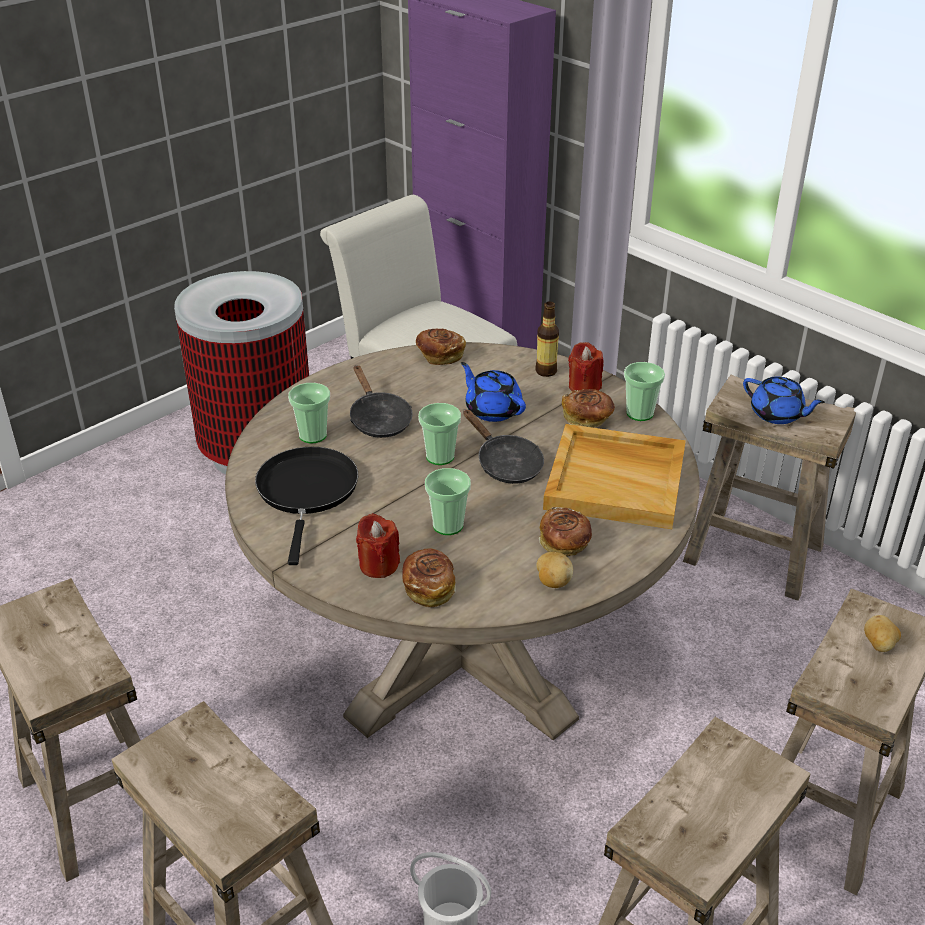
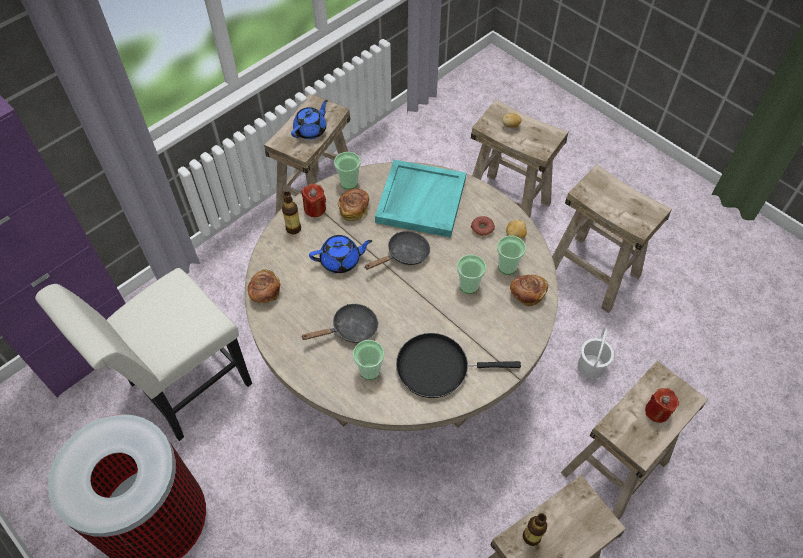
camera: 90 degrees left, 20 degrees up
red candle [356,513,400,578] -> red candle moved to [645,388,679,423]
cup [418,403,461,465] -> cup moved to [497,236,526,274]
blue teapot [461,362,526,422] -> blue teapot turned 150 degrees counterclockwise [309,235,372,273]
bread [539,507,592,556] -> donut [471,216,495,236]
beige tray [543,424,686,529] -> turquoise tray [375,160,466,238]
none -> bottle [523,513,547,546]

